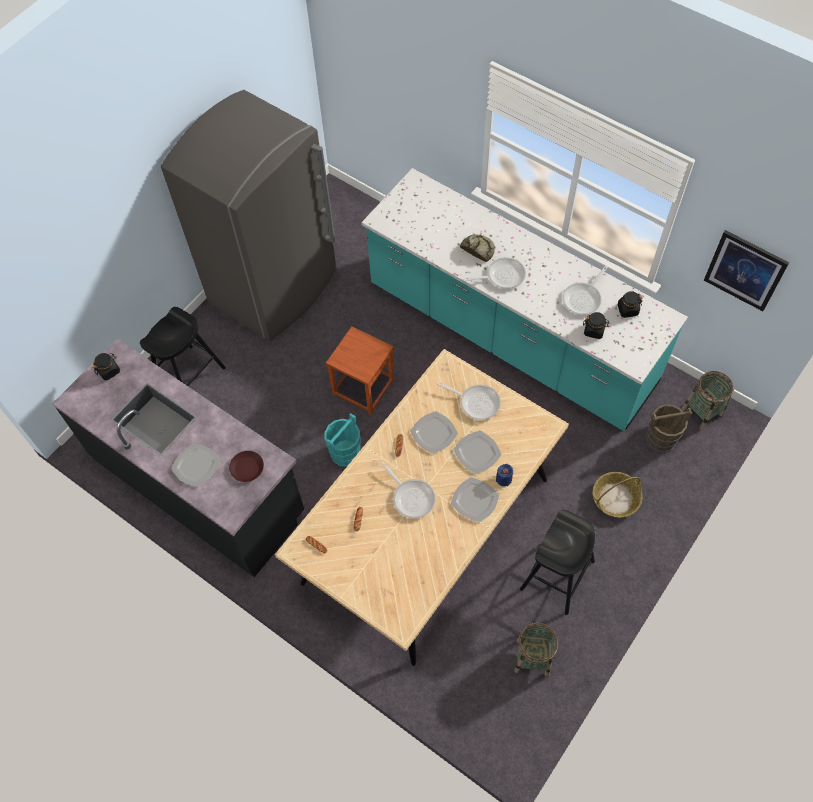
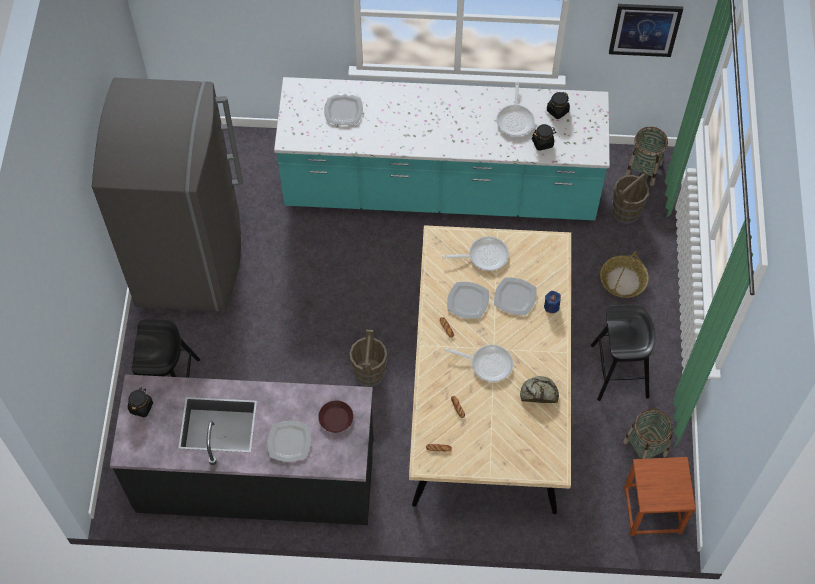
camera: 35 degrees left, 0 degrees up
turquoise bucket [325,413,360,467] -> brown bucket [350,330,387,387]
brown stool [326,326,394,414] -> brown stool moved to [624,457,696,536]
plate [451,477,499,522] -> plate moved to [324,94,363,125]
bread [460,234,495,262] -> bread moved to [520,376,559,403]
frying pan [463,257,526,289] -> none

